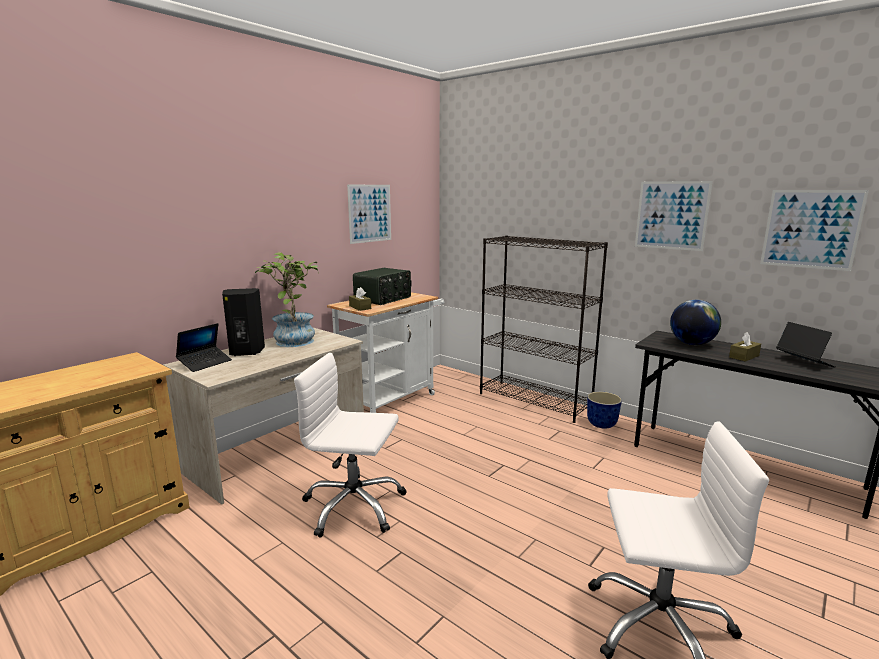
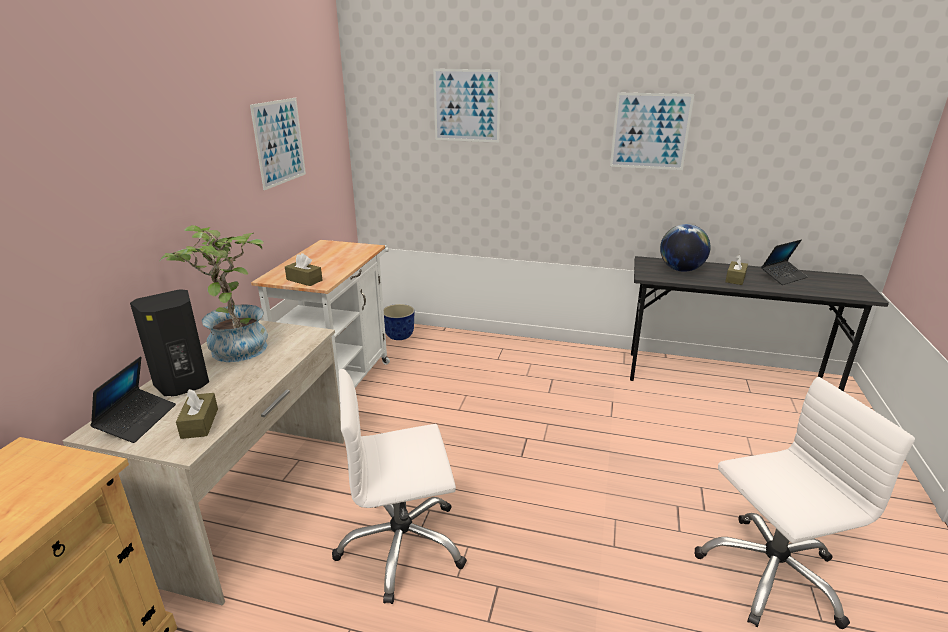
camera: 25 degrees left, 10 degrees up
radio [353,268,411,305] -> none
black bookcase [480,236,608,423] -> none
planter [587,392,622,428] -> planter moved to [383,304,415,340]
picture [760,190,869,271] -> picture moved to [433,69,501,142]
laptop [776,322,836,368] -> laptop turned 105 degrees clockwise [761,240,808,285]
none -> brown tissue box [176,389,218,439]

